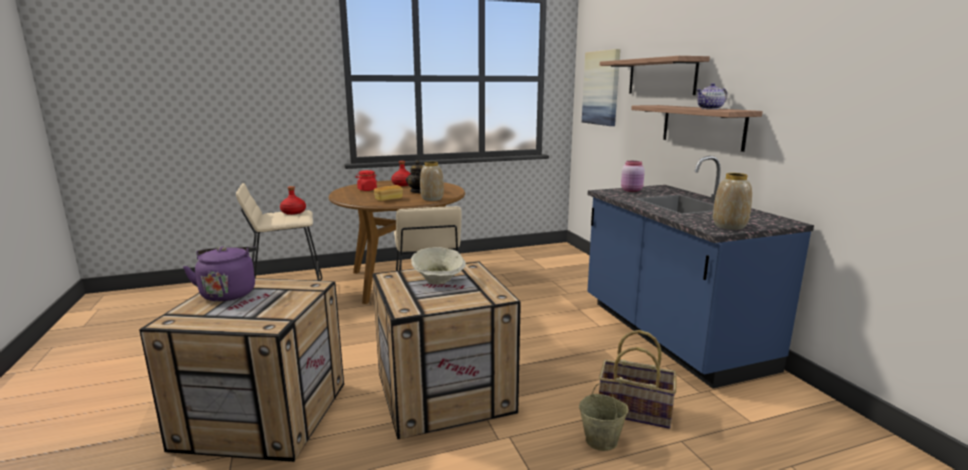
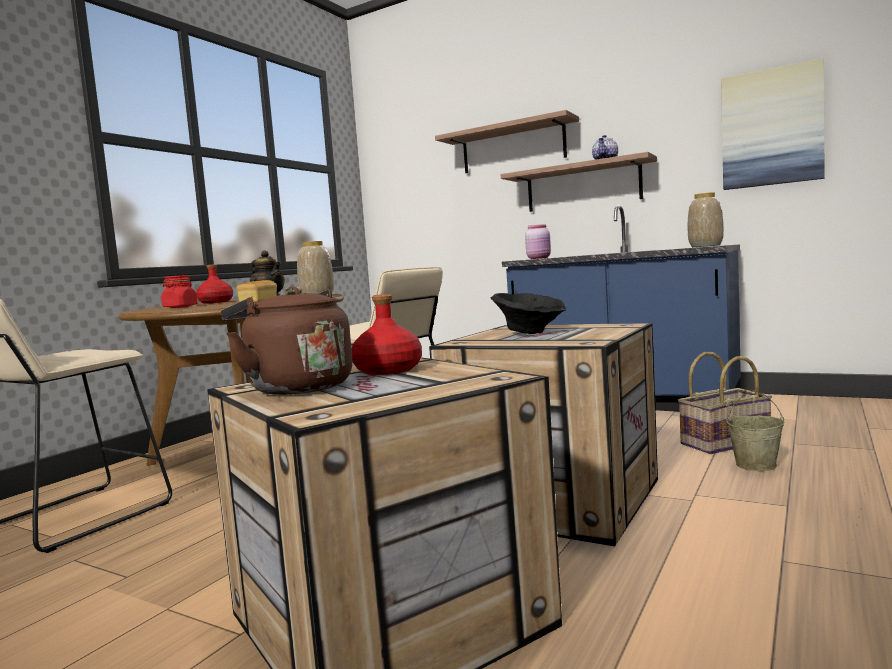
camera: 40 degrees left, 10 degrees down
purple kettle [183,246,256,302] -> brown kettle [221,286,352,395]
red bottle [280,186,306,215] -> red bottle moved to [352,294,422,375]
beige bowl [411,247,466,285] -> black bowl [491,293,567,334]
picture [582,49,620,126] -> picture moved to [721,58,824,190]

